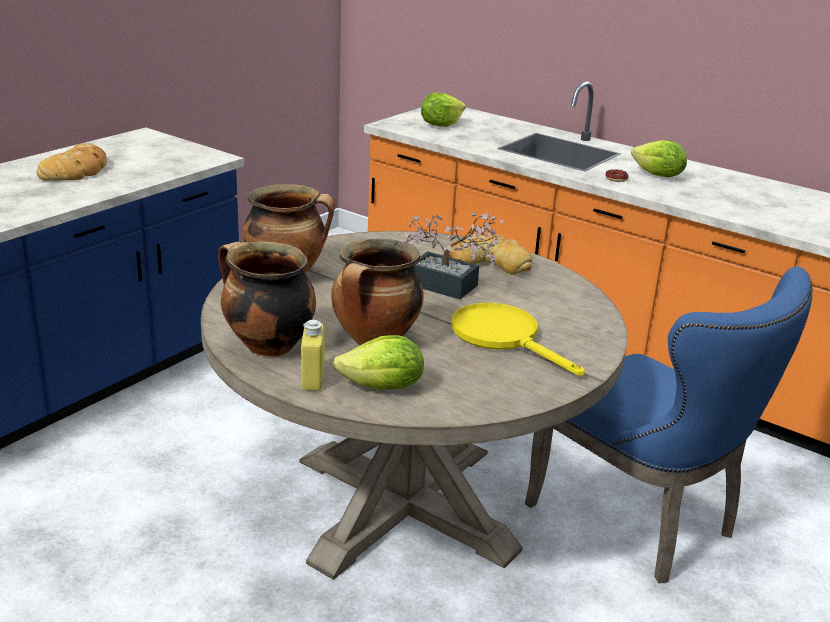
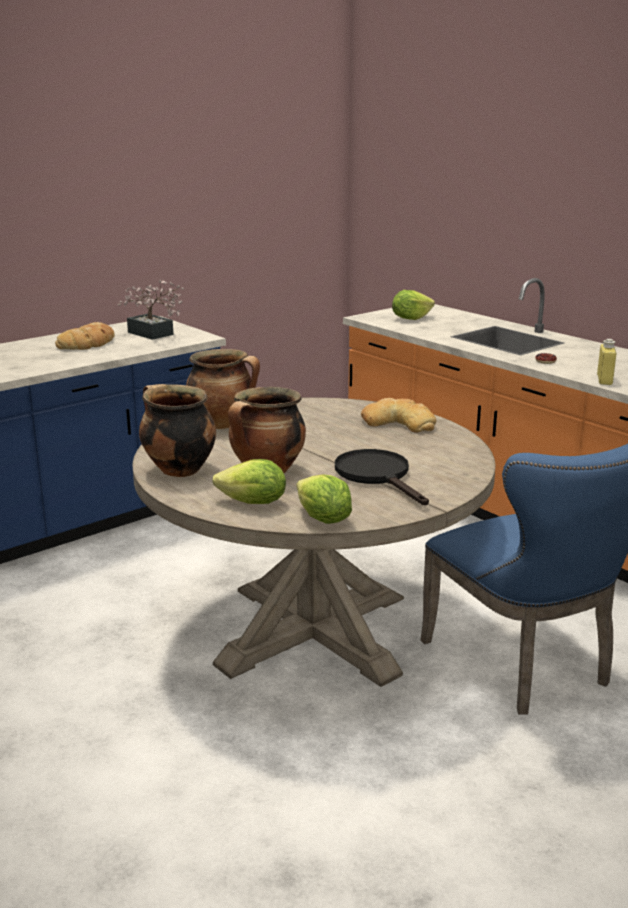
camera: 15 degrees right, 5 degrees down
yellow bottle [301,320,325,391] -> yellow bottle moved to [597,339,616,385]
potted plant [401,212,504,299] -> potted plant moved to [118,280,184,340]
yellow frying pan [451,303,585,376] -> black frying pan [335,449,429,505]
lettuce [631,140,687,177] -> lettuce moved to [297,475,352,524]

